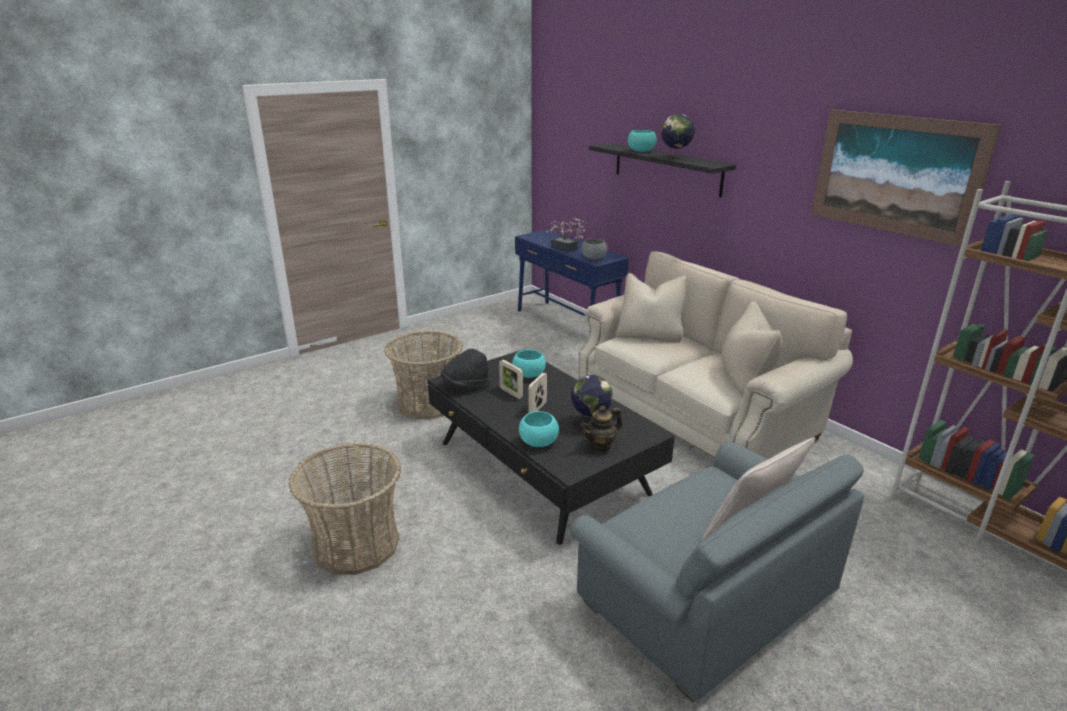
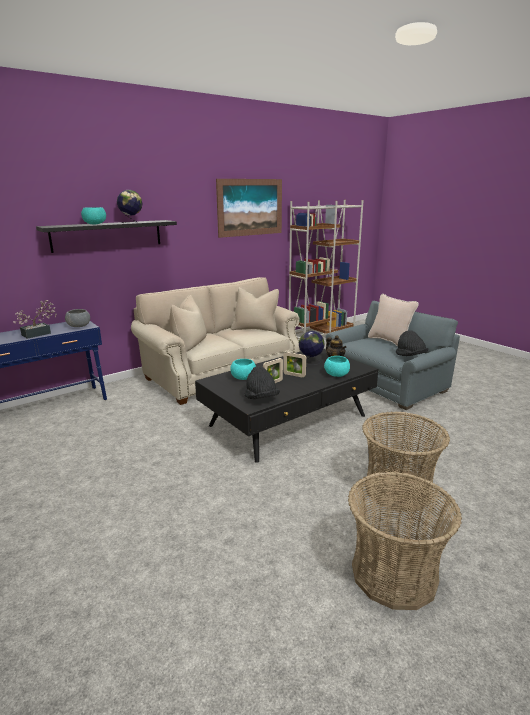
camera: 90 degrees left, 5 degrees down
basket [384,331,463,419] -> basket moved to [348,472,462,610]
none -> black hat [396,330,428,356]

